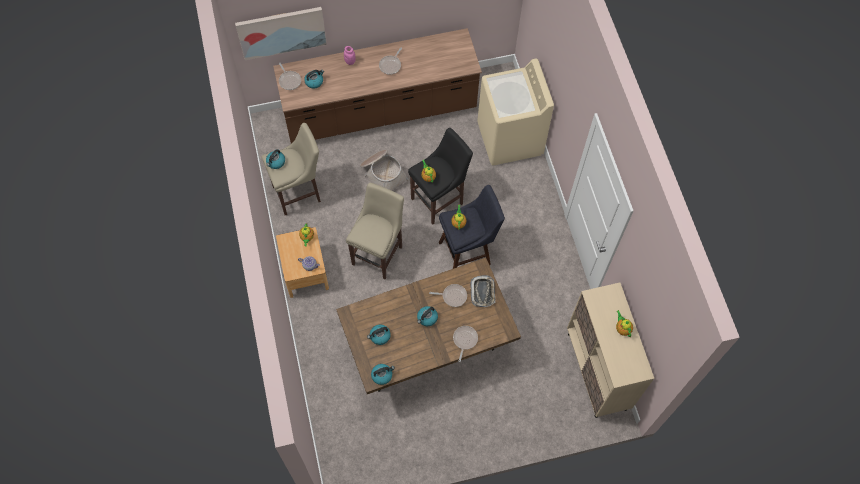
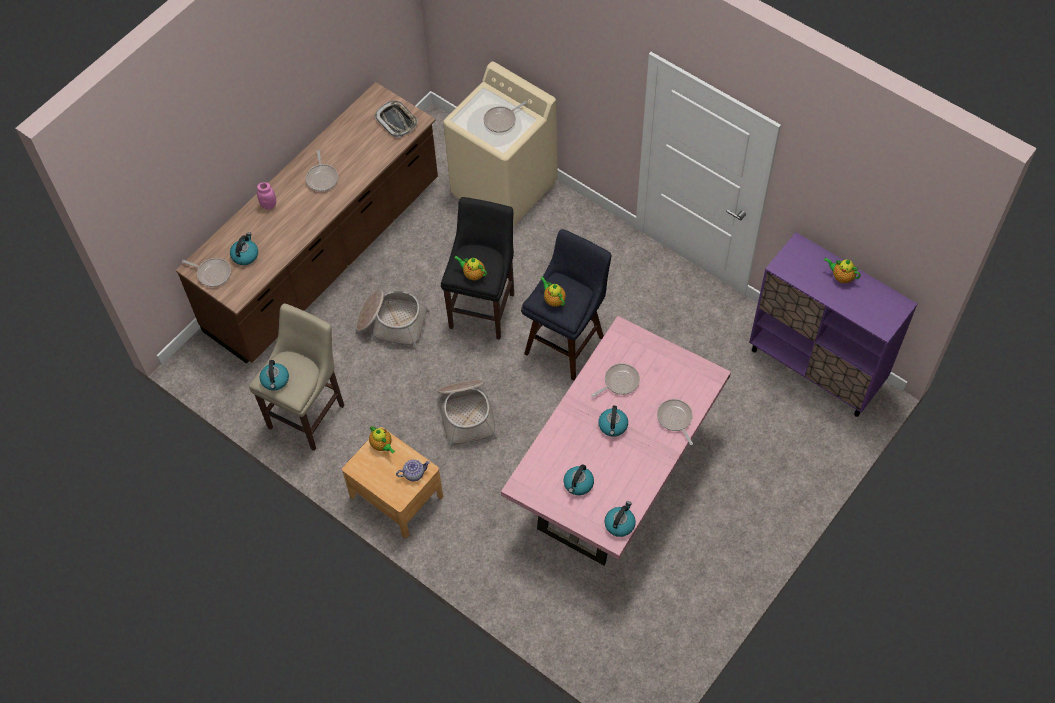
camera: 35 degrees left, 5 degrees down
picture [235,7,327,60] -> none
brown dining table [336,258,521,394] -> pink dining table [501,316,731,565]
beige stool [346,183,404,279] -> basket [438,380,498,449]
tray [470,275,495,307] -> tray moved to [375,101,418,137]
beige cabinet [567,283,654,418] -> purple cabinet [749,232,917,417]
none -> frying pan [484,101,527,133]

